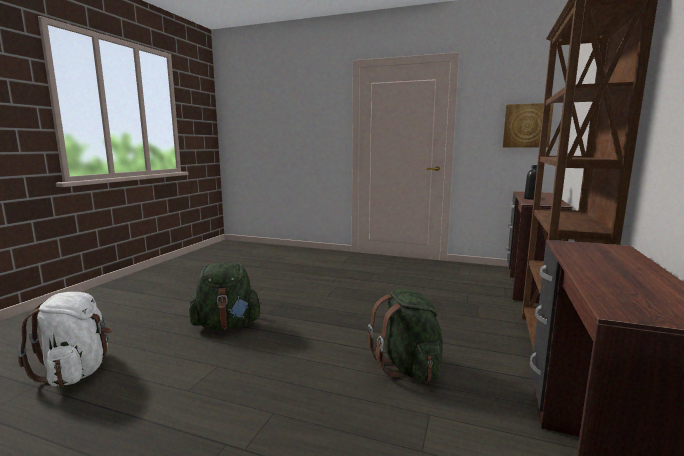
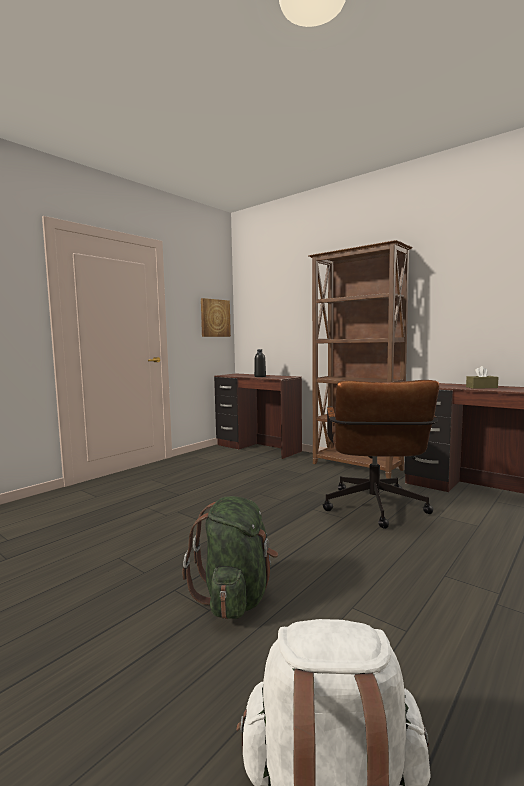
camera: 70 degrees left, 5 degrees down
green backpack [368,289,443,382] -> brown office chair [323,380,439,529]
none -> brown tissue box [466,366,498,389]

